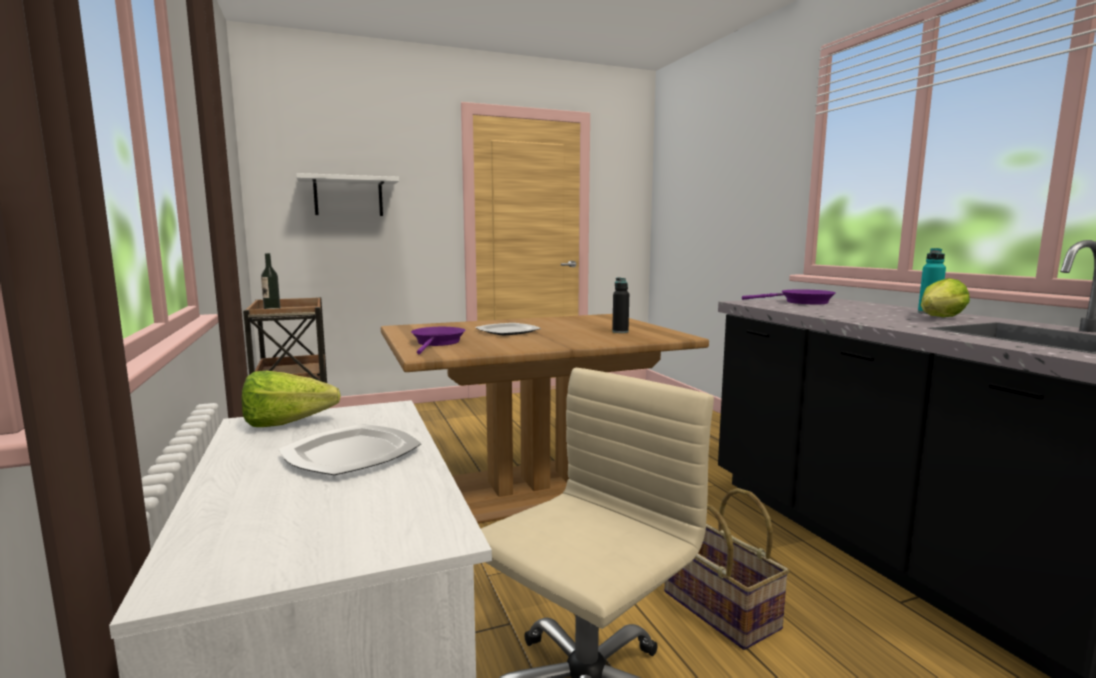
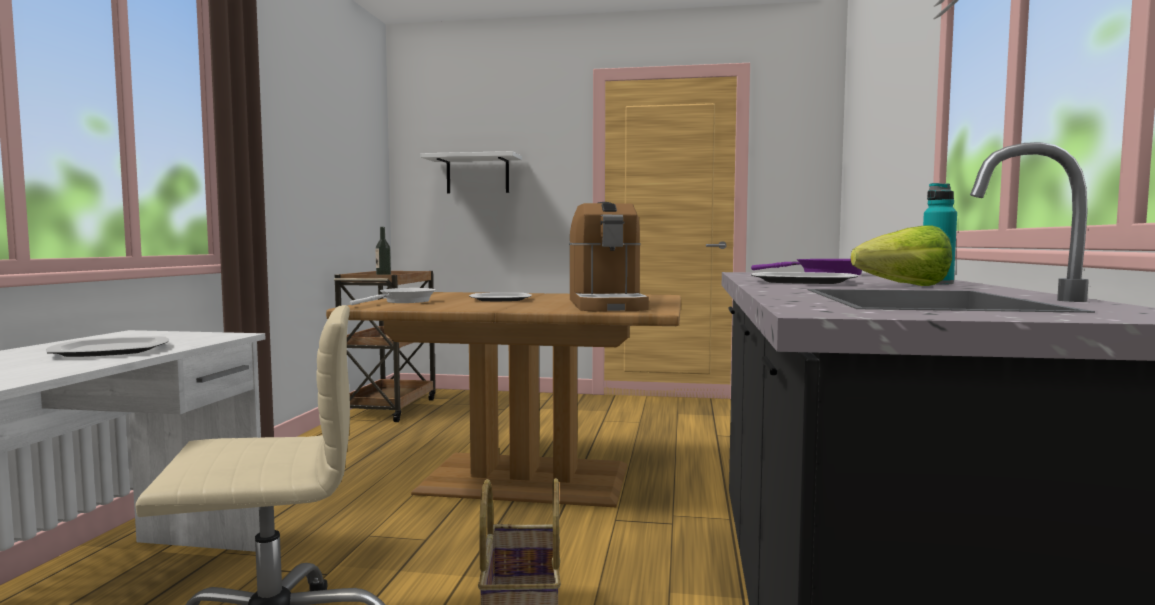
camera: 30 degrees right, 5 degrees down
lettuce [242,371,341,427] -> none
purple frying pan [411,327,466,354] -> white frying pan [350,288,436,305]
black bottle [612,277,629,333] -> coffee machine [569,202,649,312]
none -> plate [751,272,858,284]

